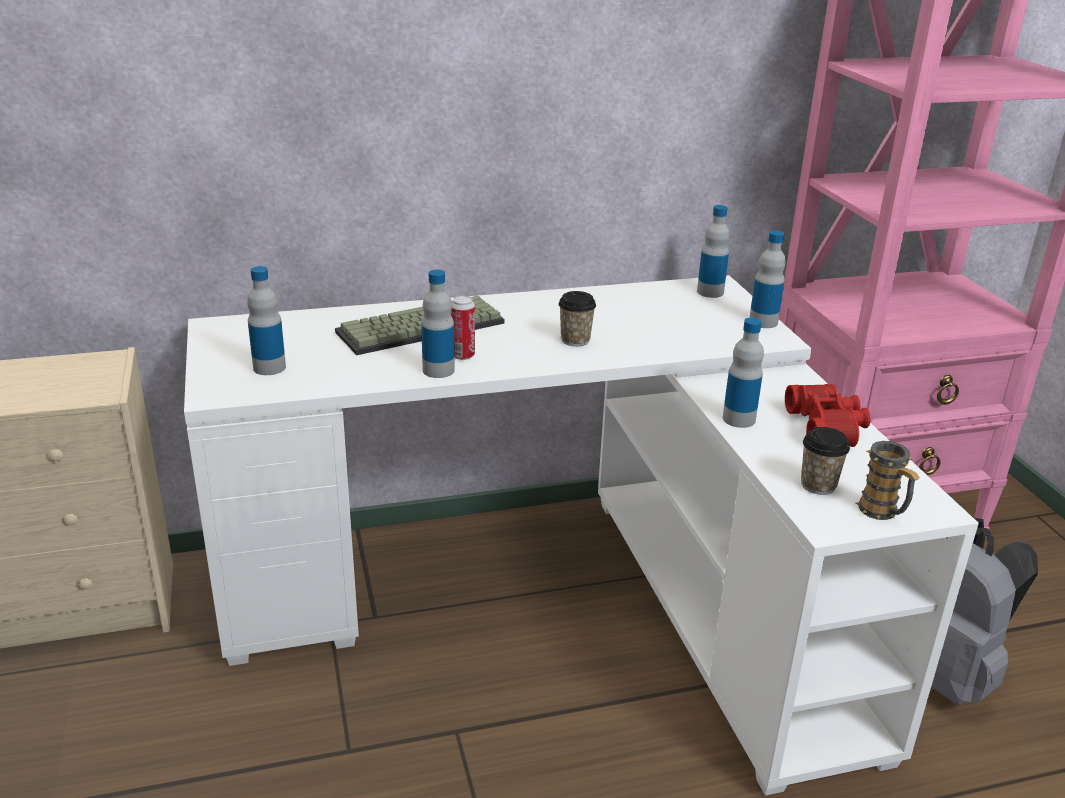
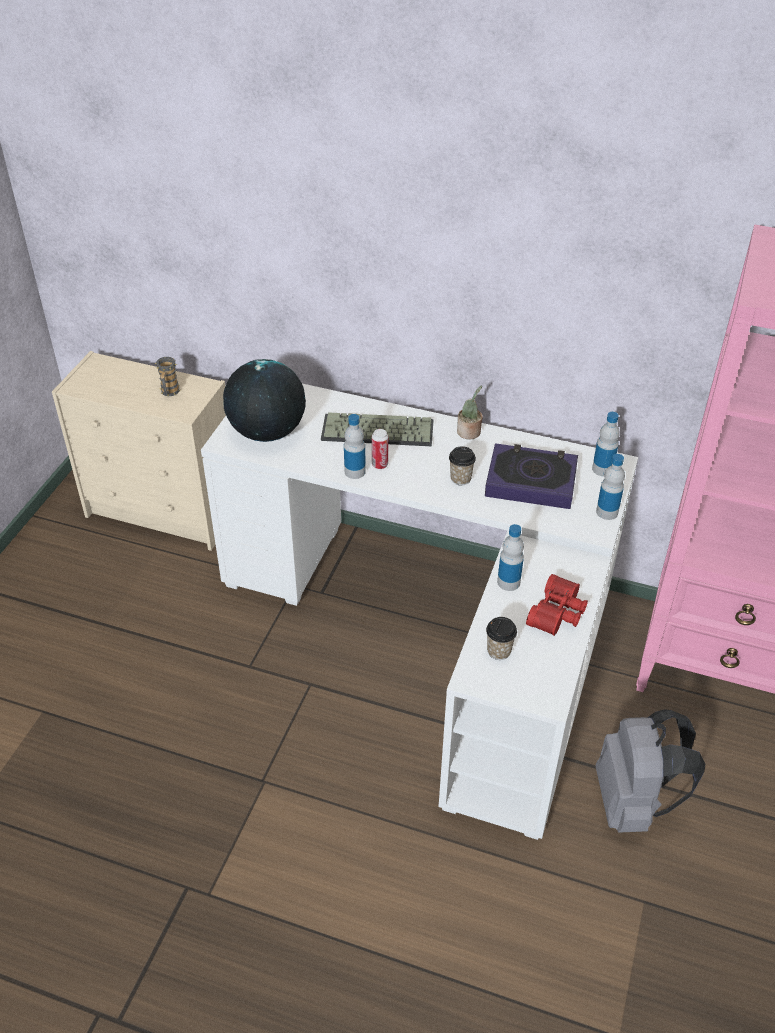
camera: 35 degrees right, 15 degrees up
bottle [247,266,286,375] -> globe [223,359,306,442]
mug [856,441,920,520] -> mug moved to [155,357,180,396]
none -> potted plant [457,386,483,439]
none -> book [485,443,578,509]

